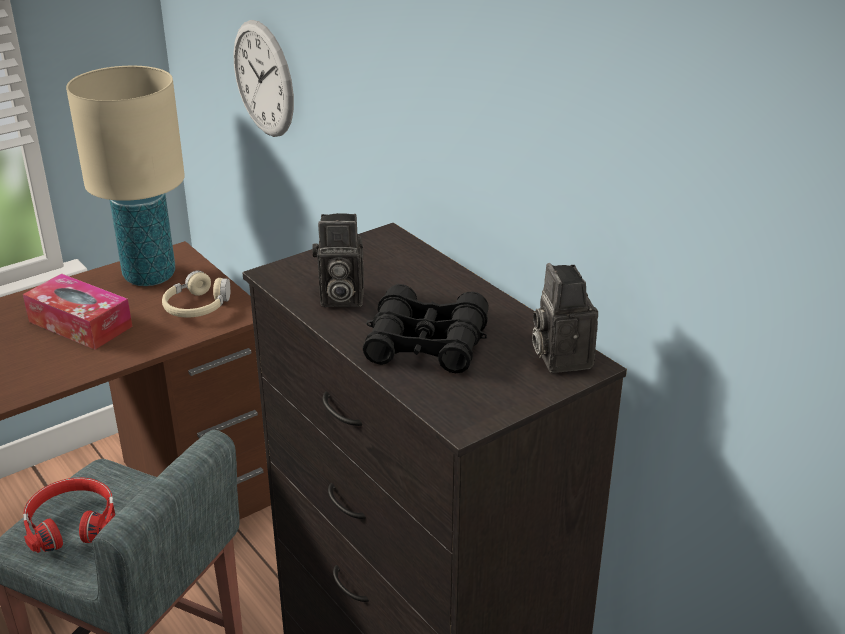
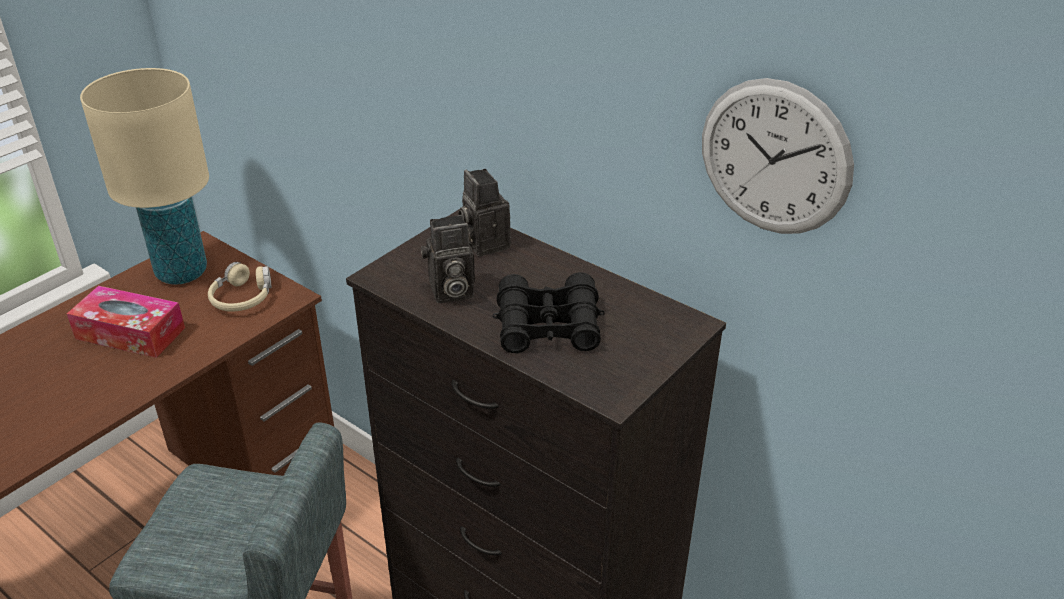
camera: 15 degrees left, 5 degrees up
red headphones [23,478,115,553] -> none
wall clock [233,20,294,137] -> wall clock moved to [702,78,854,234]
camera [532,263,598,373] -> camera moved to [459,169,511,256]

